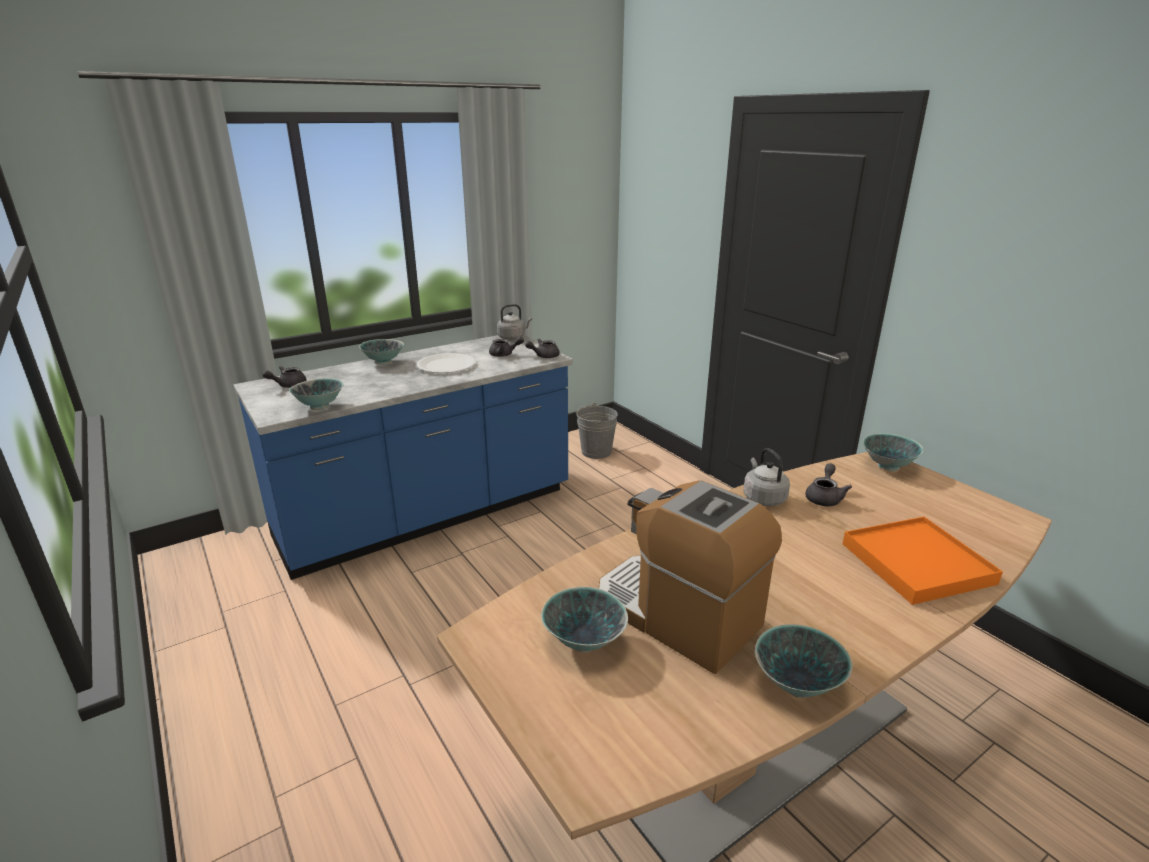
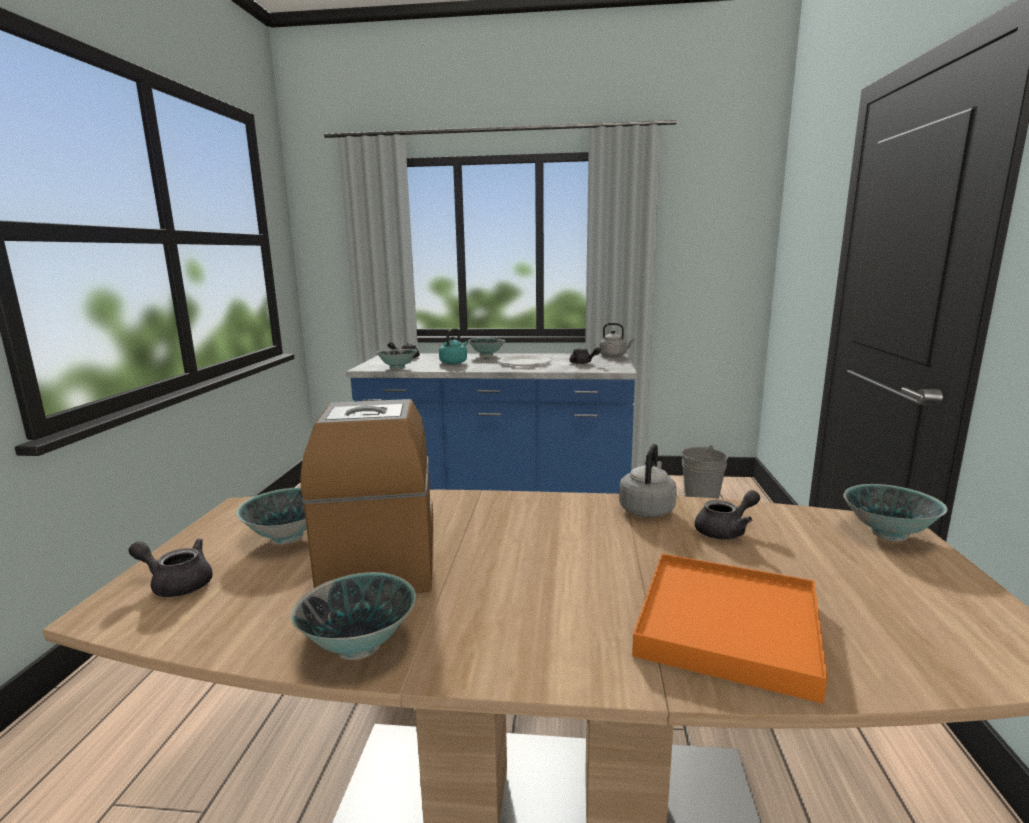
camera: 40 degrees right, 10 degrees down
grey teapot [525,339,560,358] -> grey teapot moved to [128,538,213,597]
none -> turquoise kettle [439,328,468,364]

